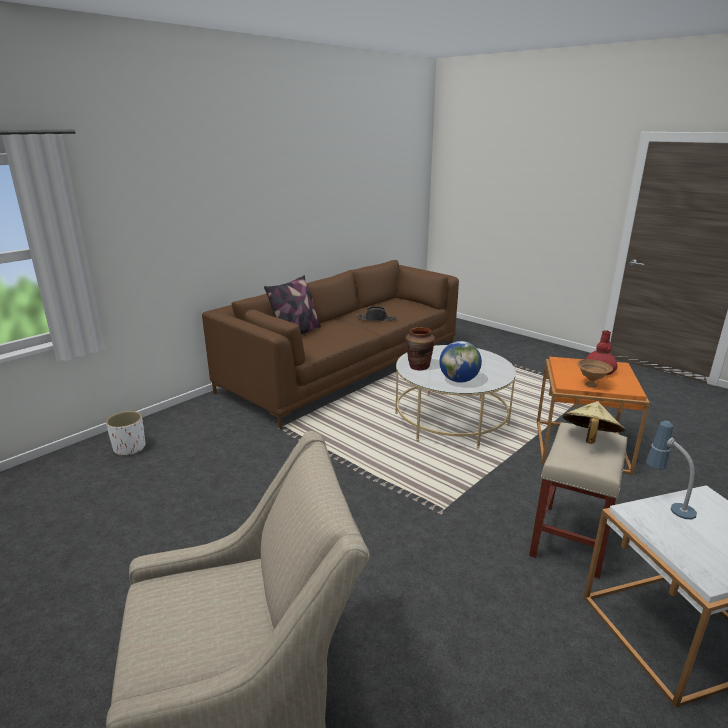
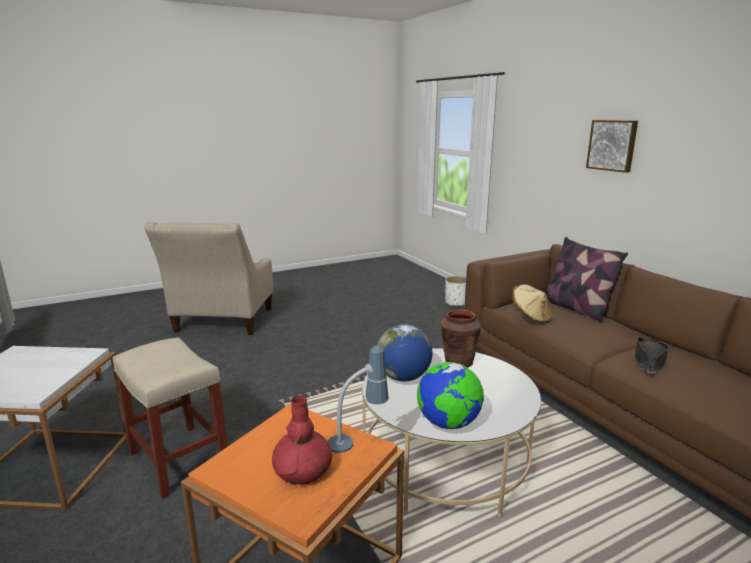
camera: 110 degrees right, 5 degrees down
beige hat [562,401,625,444] -> beige hat moved to [512,285,553,323]
brown bowl [577,359,613,387] -> none
table lamp [646,421,697,520] -> table lamp moved to [327,346,389,453]
none -> globe [417,362,484,429]
none -> picture [586,120,638,173]

